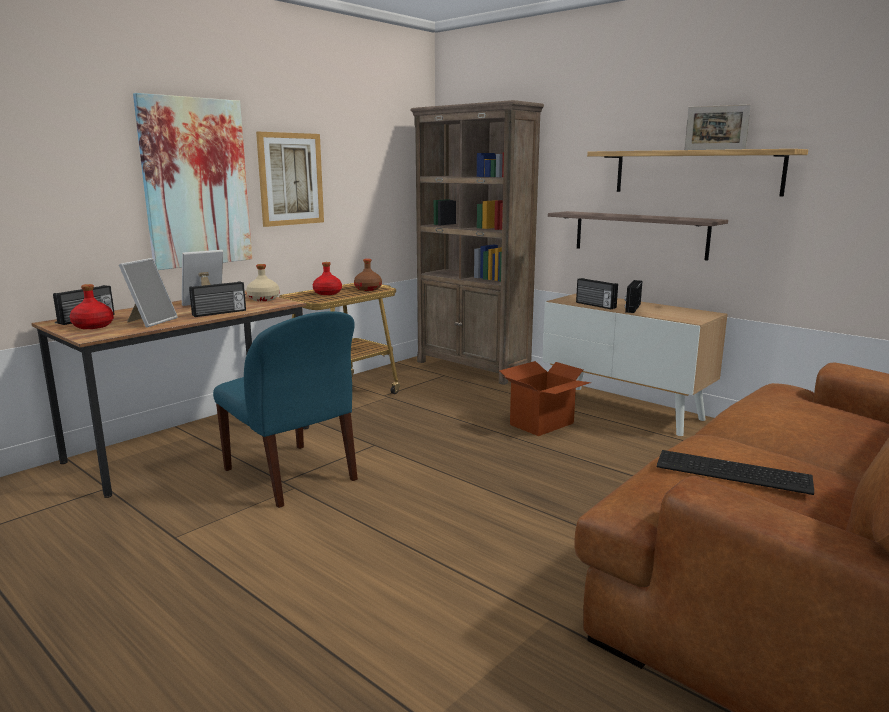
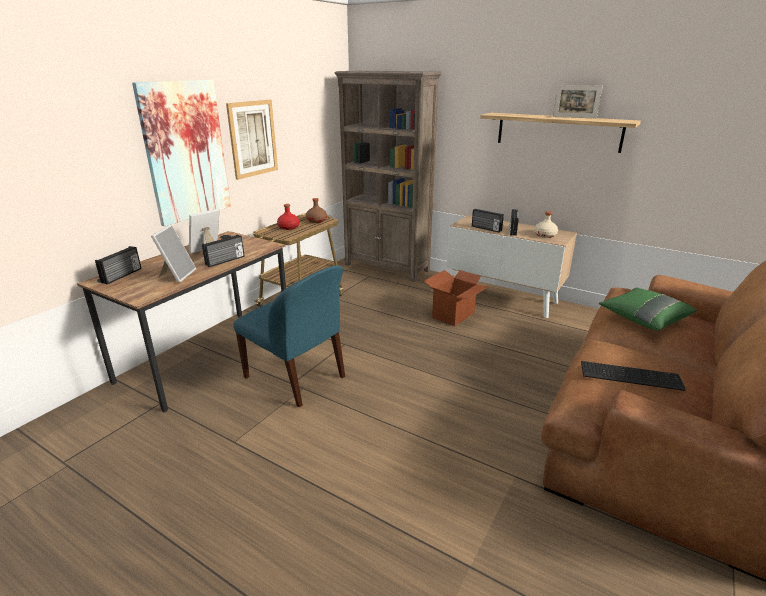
camera: 10 degrees left, 10 degrees up
red bottle [70,284,114,329] -> none
beige bottle [246,264,280,301] -> beige bottle moved to [534,211,558,238]
shelf [548,211,728,261] -> none
none -> green pillow [599,288,697,331]

